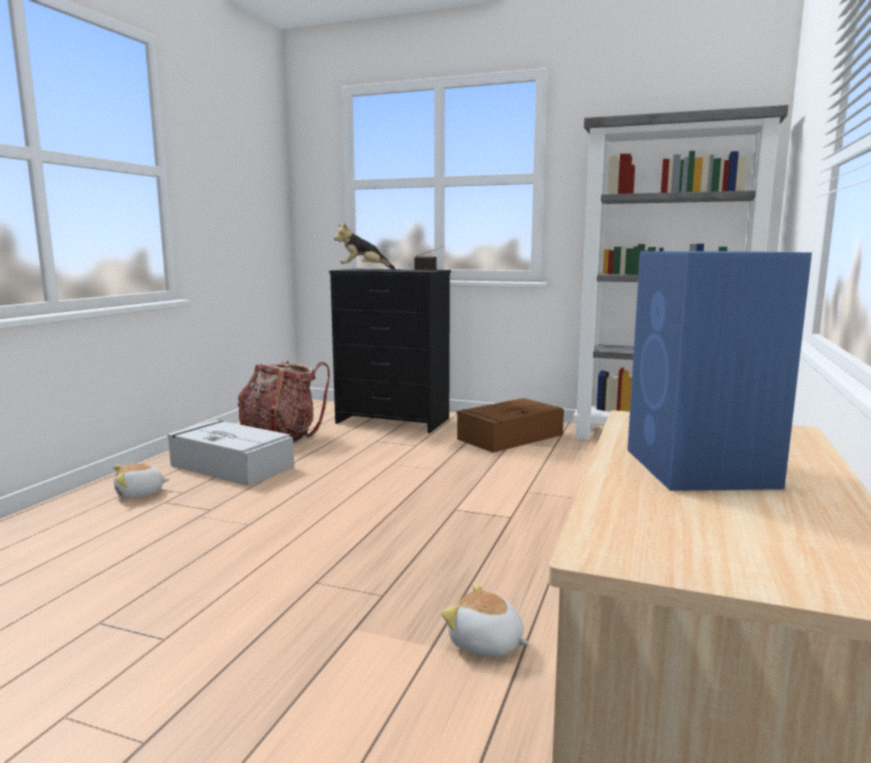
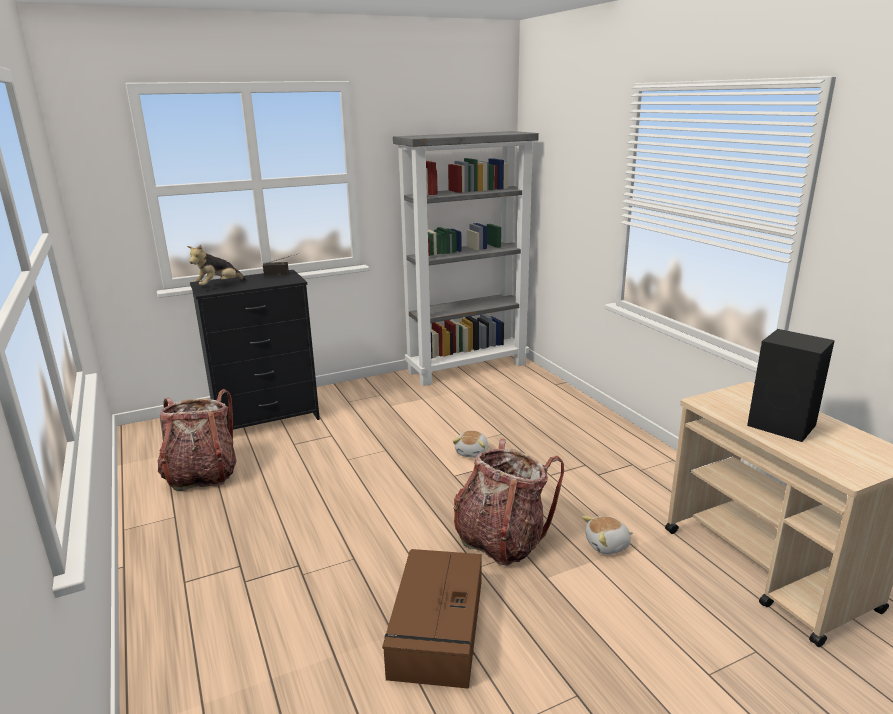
camera: 45 degrees left, 10 degrees up
plush toy [113,463,170,499] -> plush toy moved to [452,431,488,458]
grey storage box [167,420,294,486] -> none
brown storage box [456,398,564,453] -> brown storage box moved to [382,549,482,689]
blue speaker [627,251,812,491] -> black speaker [747,329,835,442]
none -> backpack [454,439,564,566]

